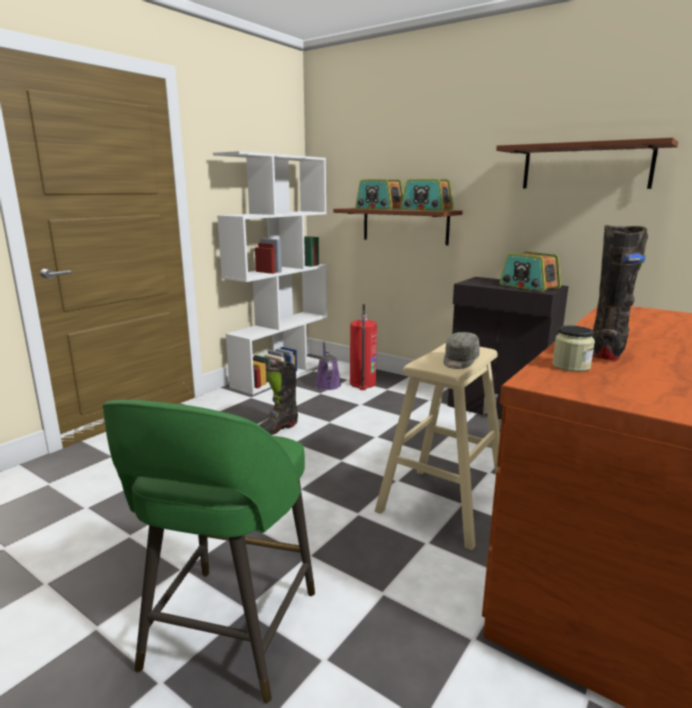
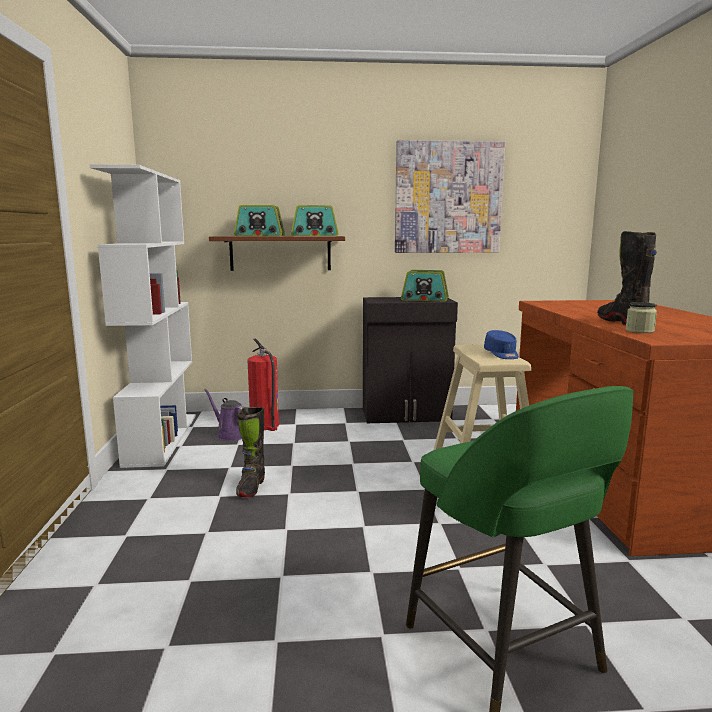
camera: 40 degrees left, 5 degrees down
grey cap [444,332,480,369] -> blue cap [484,330,519,359]
brown shelf [496,137,678,189] -> picture [395,140,505,253]

